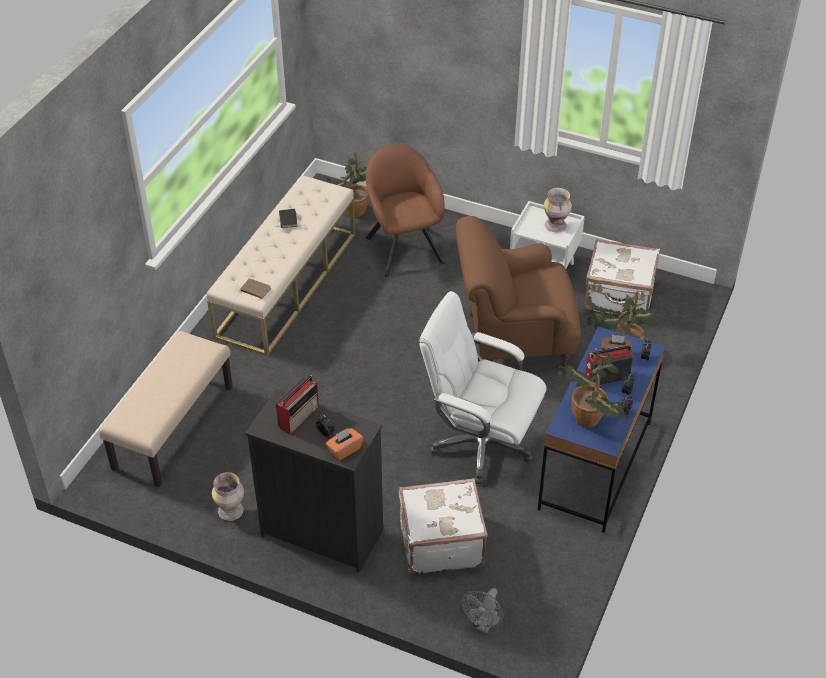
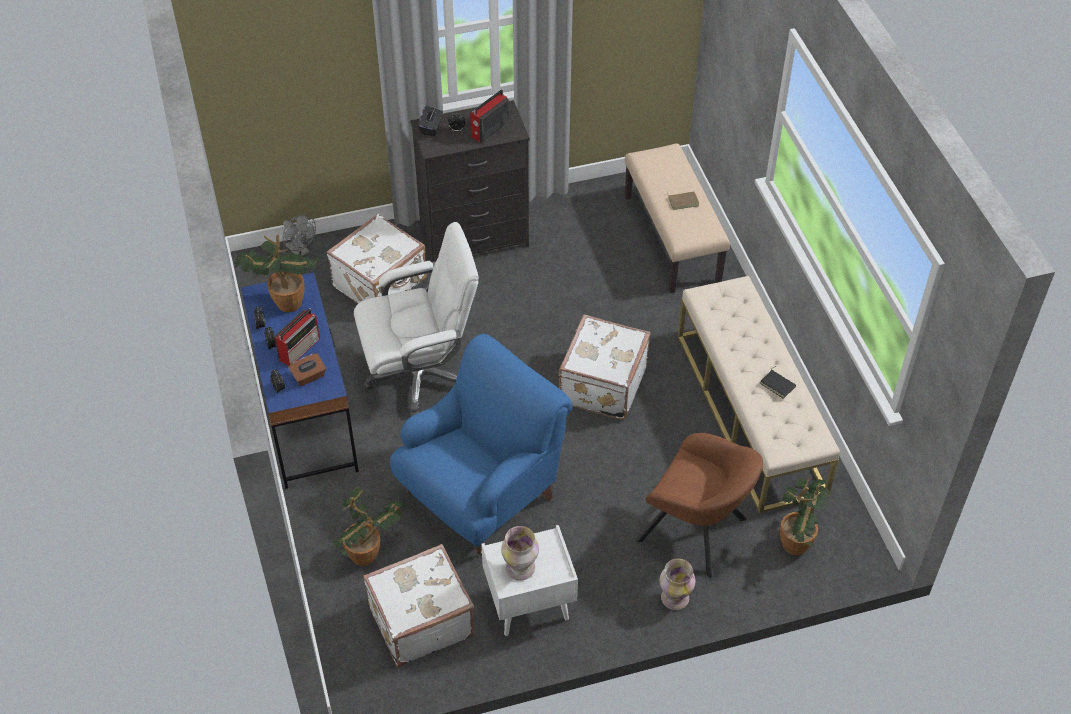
camera: 140 degrees right, 5 degrees up
vase [212,472,244,521] -> vase moved to [659,558,695,610]
brown book [240,278,271,301] -> brown book moved to [669,192,699,210]
radio [276,375,319,434] -> radio turned 45 degrees clockwise [470,89,509,143]
orange tissue box [326,428,363,461] -> black tissue box [418,106,443,136]
brown armchair [456,216,581,370] -> blue armchair [390,333,572,555]
grey fan [461,588,503,634] -> grey fan turned 150 degrees clockwise [283,214,316,256]
none -> white suitcase [558,314,651,420]

